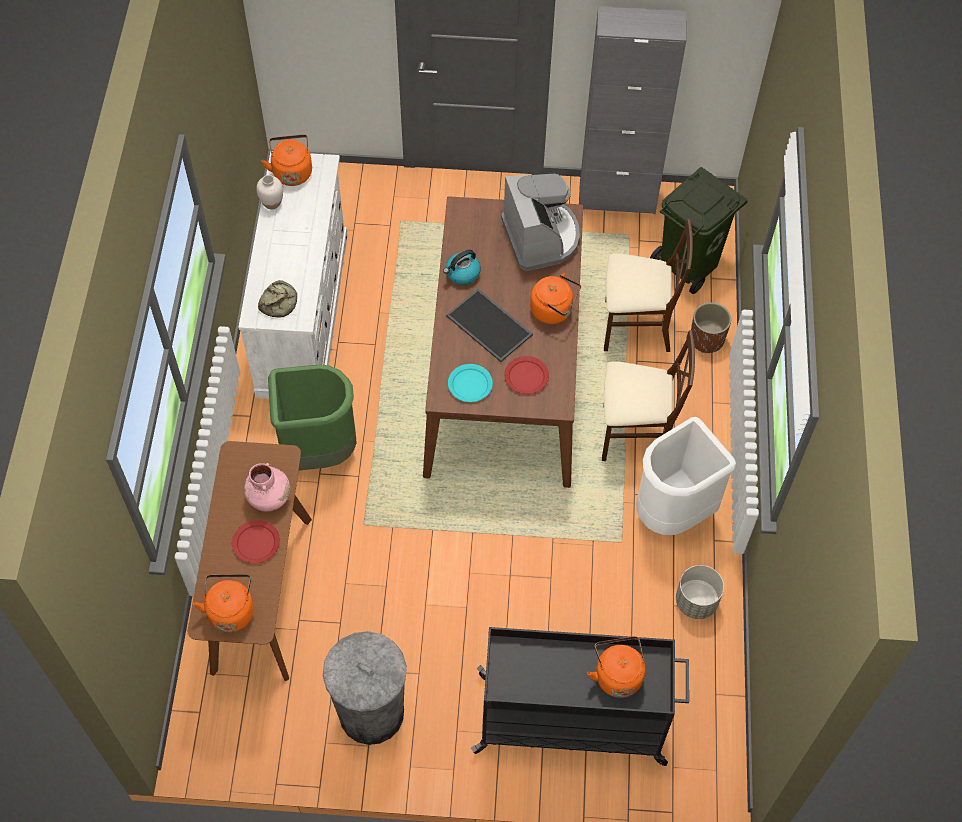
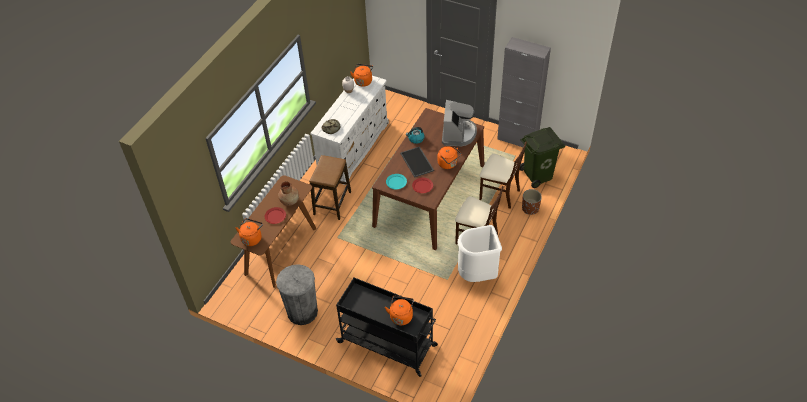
camera: 25 degrees right, 10 degrees down
pink vase [244,463,290,512] -> brown vase [278,181,299,206]
green trash can [268,364,357,471] -> stool [309,155,351,220]
grey planter [676,565,724,619] -> none

